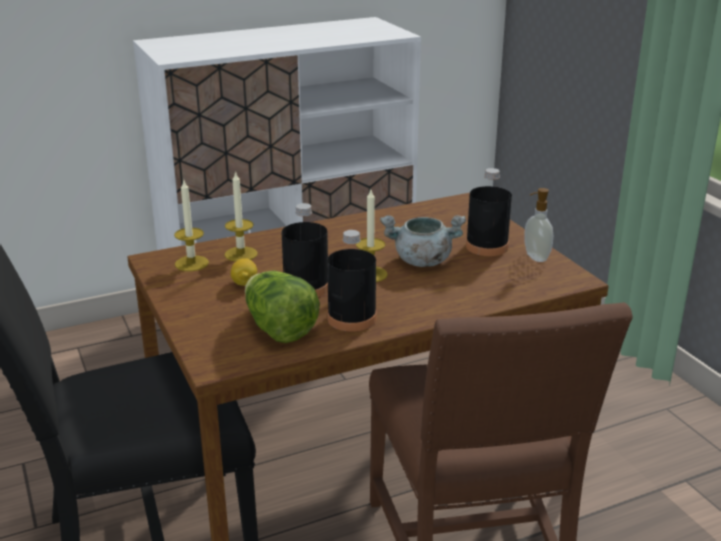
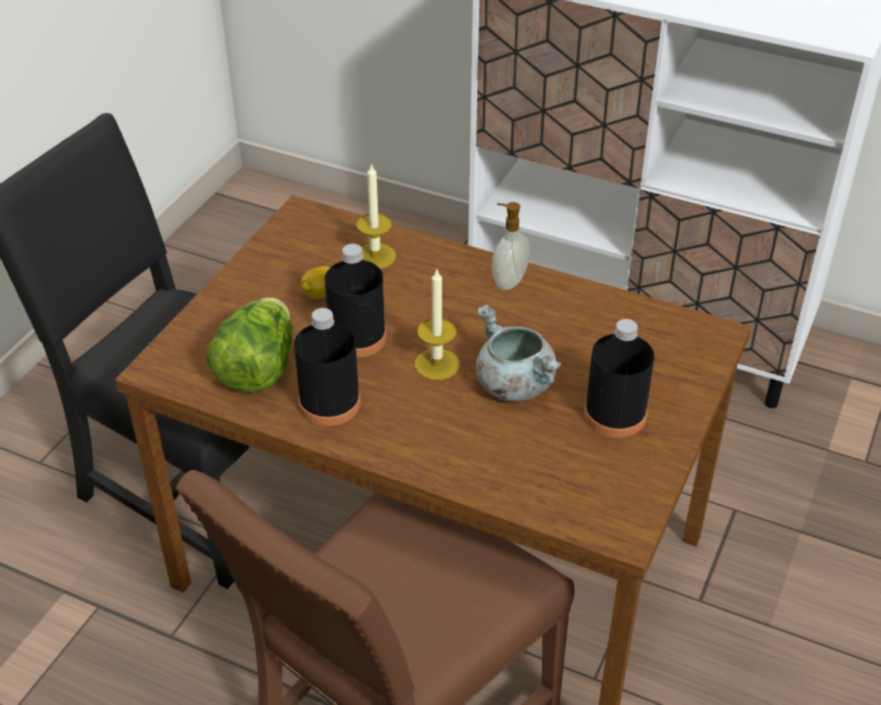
camera: 50 degrees right, 15 degrees up
candle [174,180,209,271] -> none
soap dispenser [524,188,553,262] -> soap dispenser moved to [492,202,530,290]

